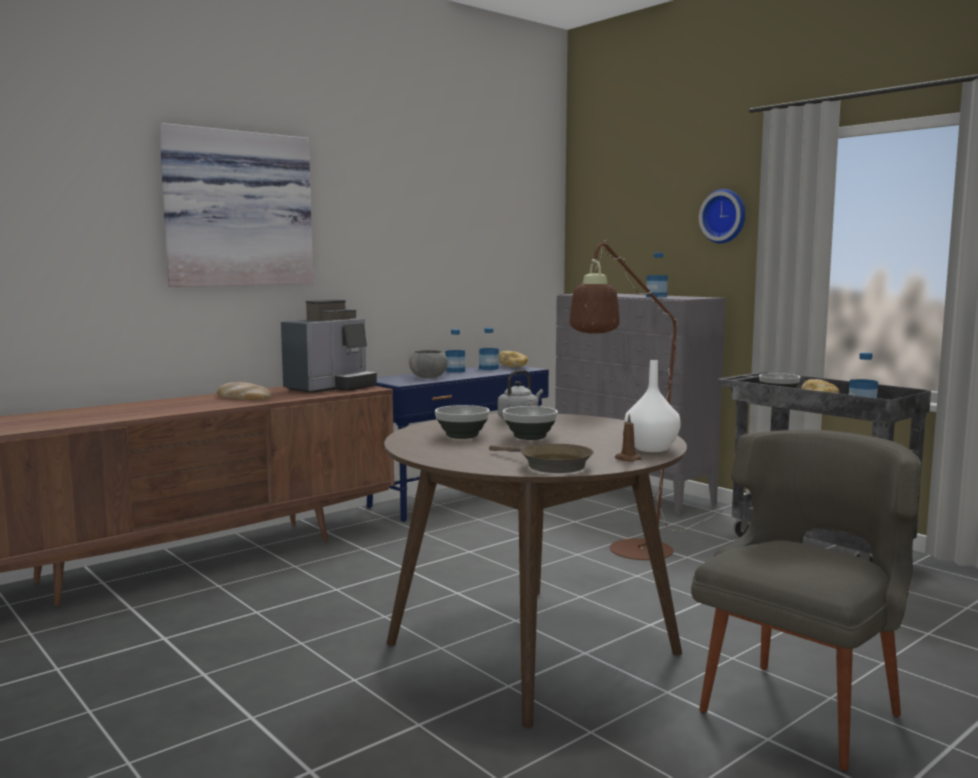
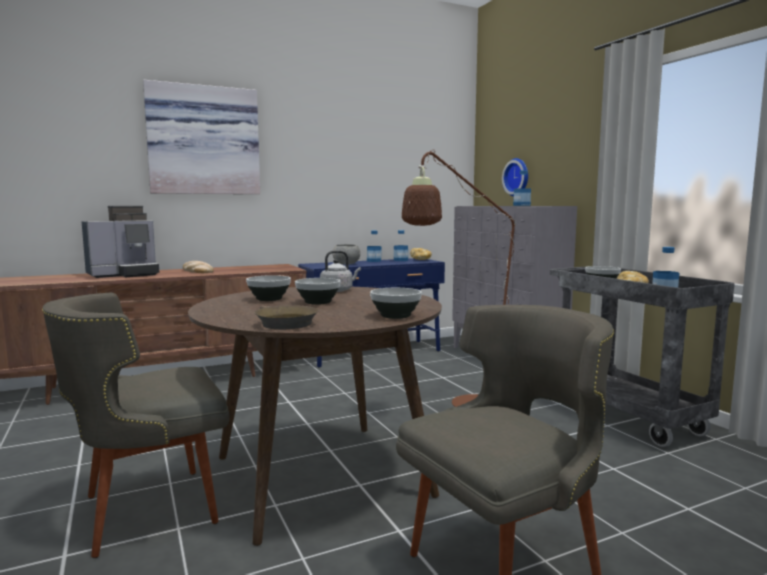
camera: 15 degrees right, 0 degrees up
coffee machine [281,299,377,393] -> coffee machine moved to [82,206,159,278]
brown candle [614,414,642,462] -> none
white vase [624,360,681,452] -> bowl [370,288,422,319]
wall clock [699,189,745,243] -> wall clock moved to [502,158,528,196]
none -> grey chair [42,293,230,558]

